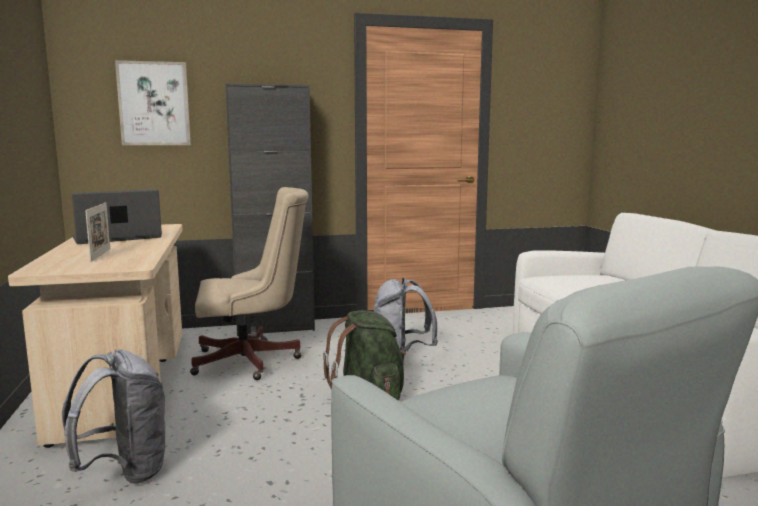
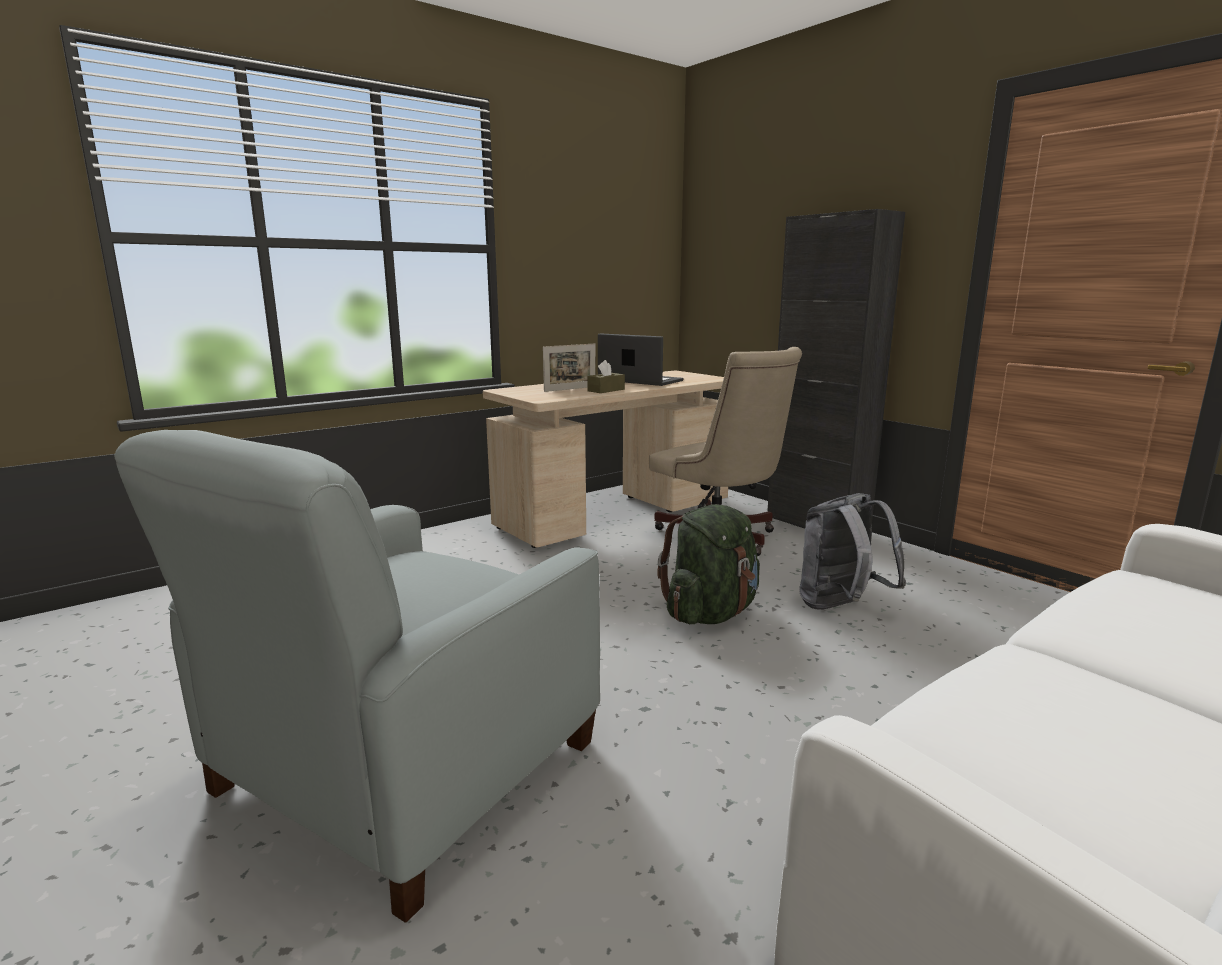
camera: 65 degrees right, 5 degrees up
grey backpack [62,350,167,484] -> none
picture [115,60,191,145] -> none
none -> brown tissue box [587,360,625,393]

